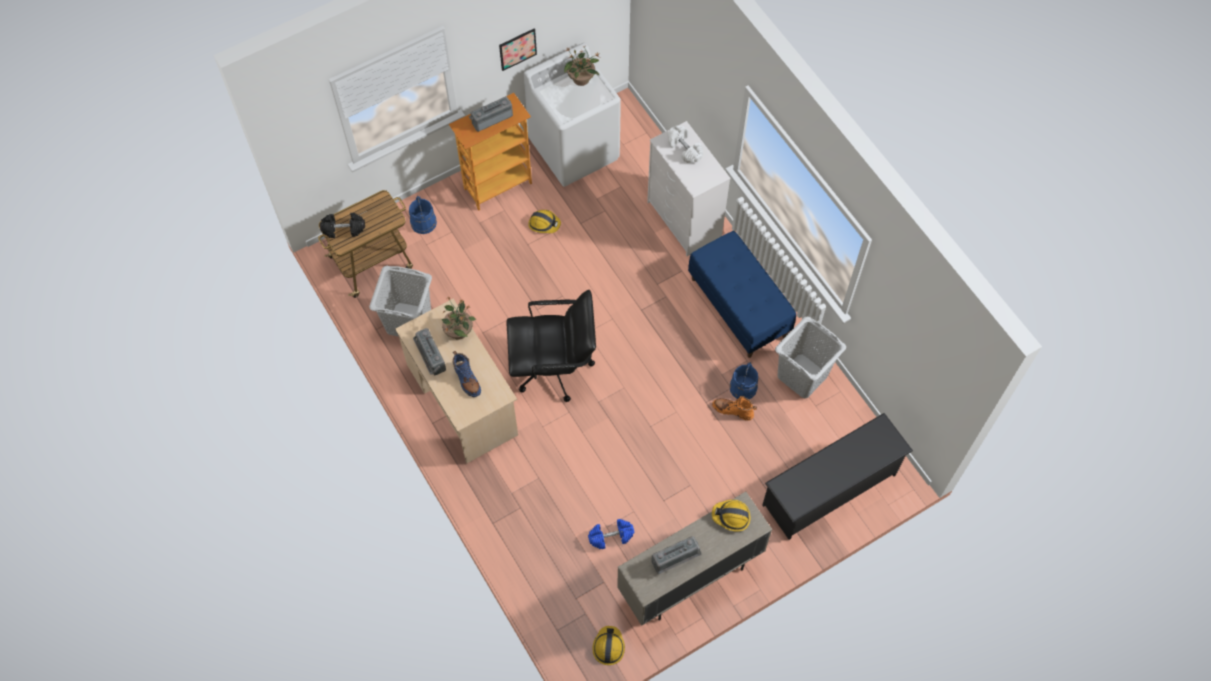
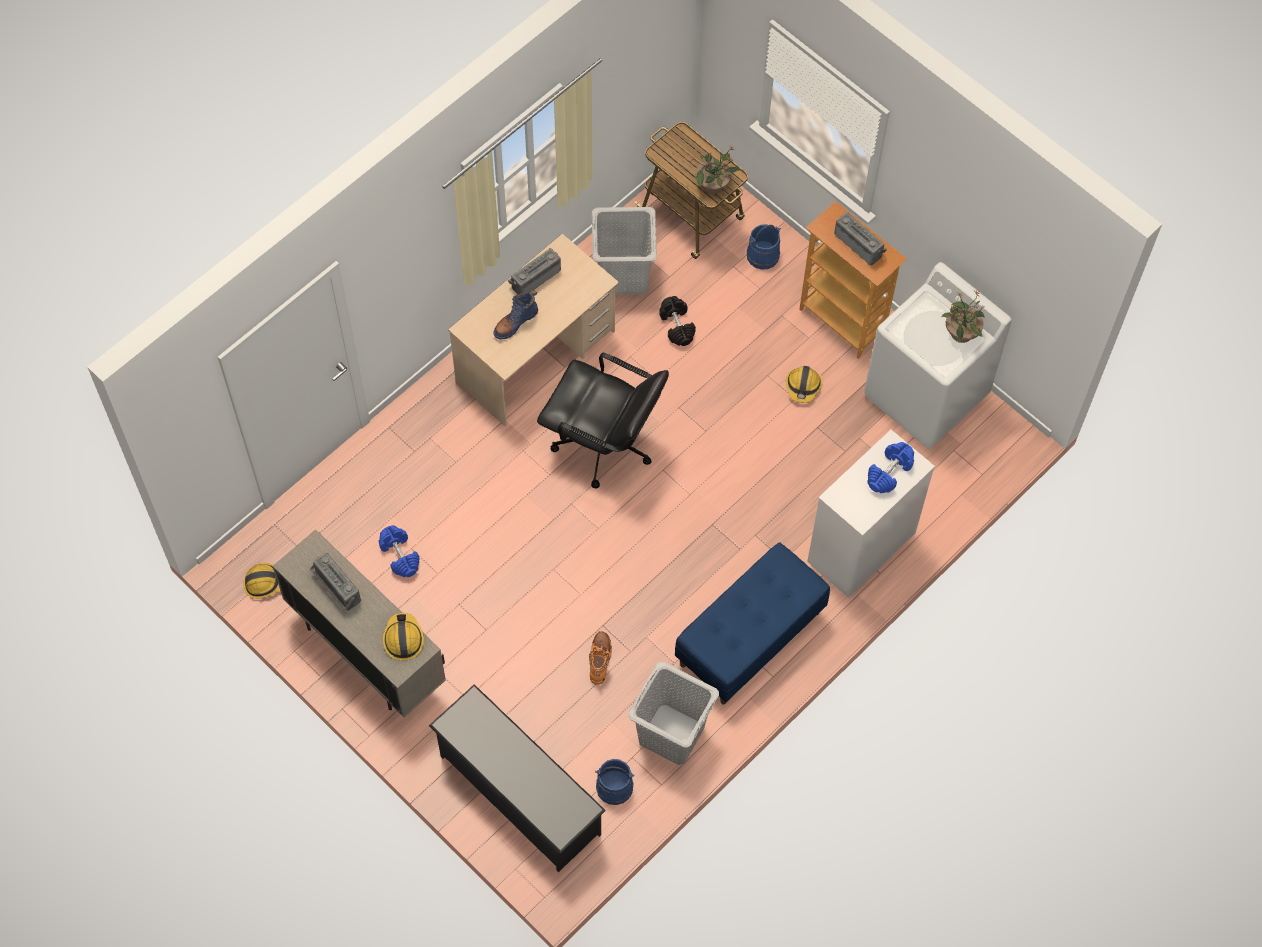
camera: 75 degrees right, 0 degrees up
black dumbbell [320,213,365,238] -> black dumbbell moved to [660,296,696,346]
potted plant [442,296,476,340] -> potted plant moved to [691,144,741,194]
picture [499,29,537,71] -> none
black office chair [507,290,596,402] -> black office chair turned 45 degrees counterclockwise [537,352,669,488]
white dumbbell [667,125,703,163] -> blue dumbbell [867,442,914,493]
blue bucket [730,362,758,399] -> blue bucket moved to [595,759,635,805]

